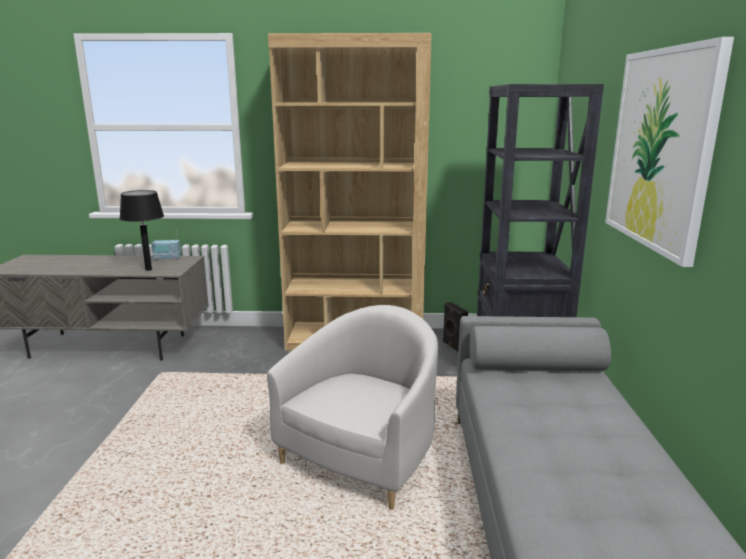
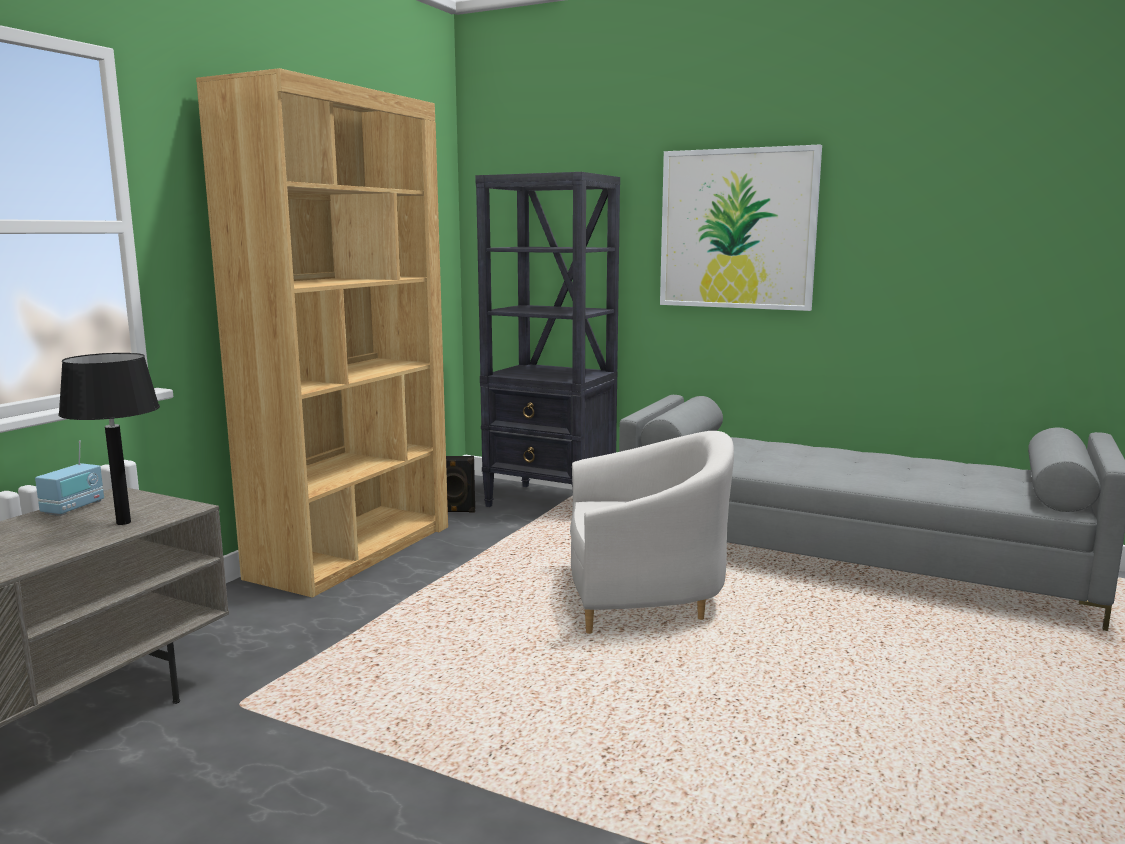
camera: 65 degrees left, 5 degrees down
white armchair [267,305,438,510] -> white armchair turned 120 degrees clockwise [570,431,734,634]

